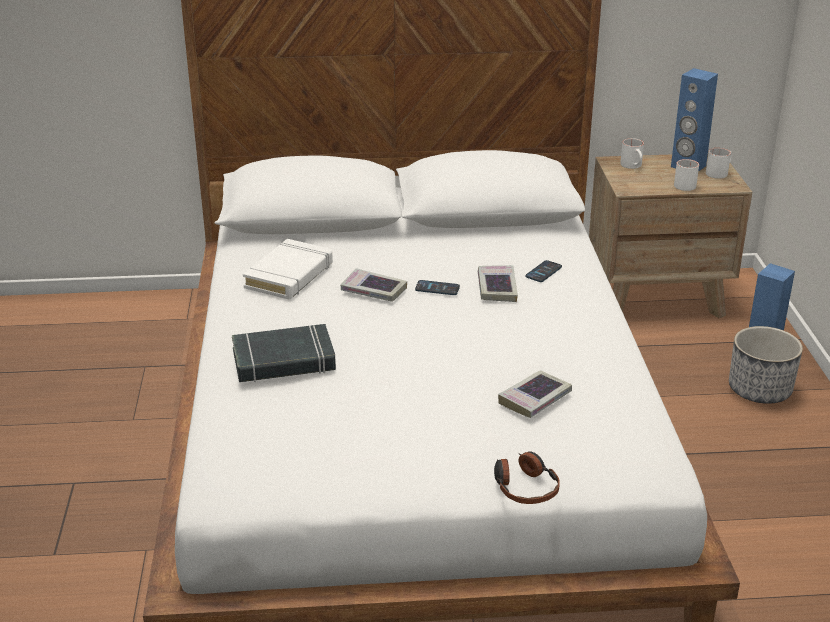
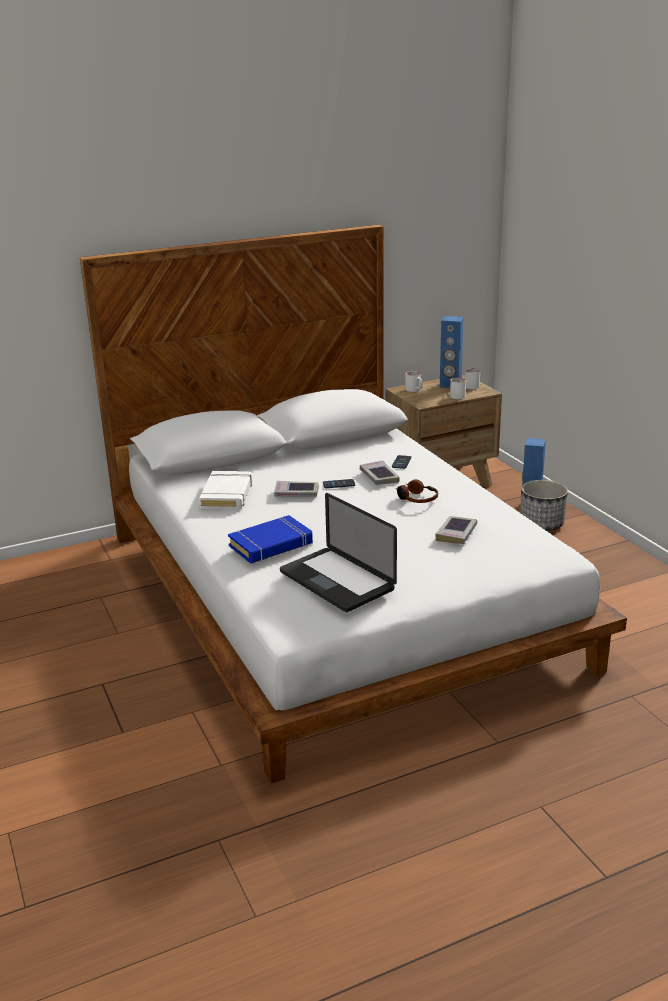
camera: 20 degrees left, 5 degrees down
black book [232,324,336,382] -> blue book [228,515,313,564]
headphones [494,451,560,504] -> headphones moved to [396,479,438,503]
none -> laptop [280,493,397,612]

